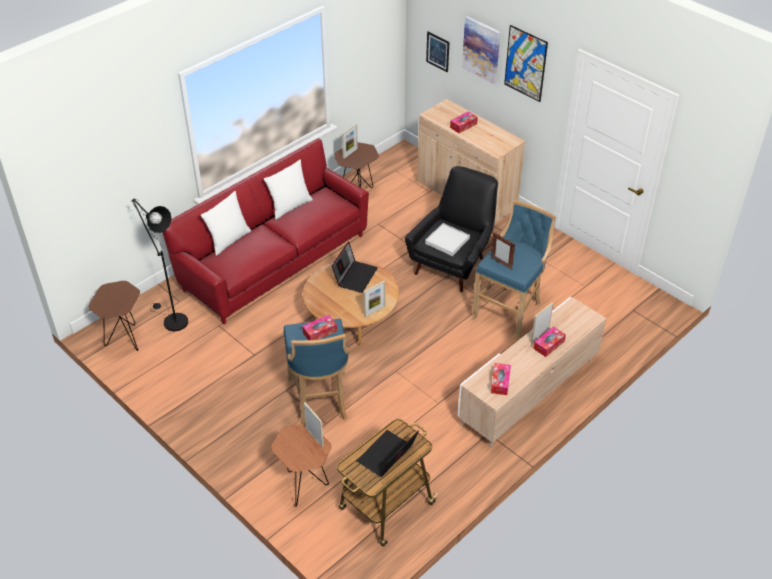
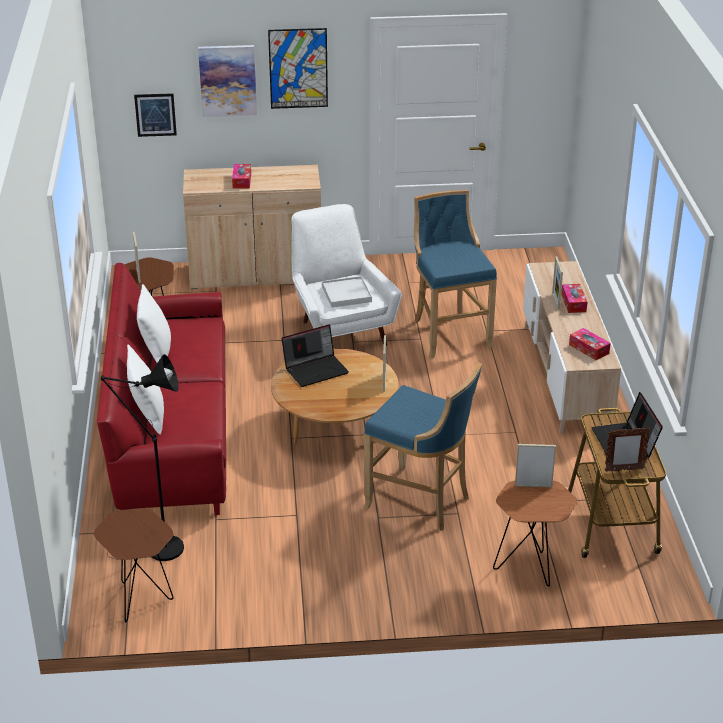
camera: 50 degrees left, 10 degrees down
tissue box [302,315,337,340] -> none
laptop [332,241,378,293] -> laptop turned 90 degrees clockwise [281,324,349,387]
black armchair [405,166,498,292] -> white armchair [291,204,402,346]
picture frame [491,232,515,269] -> picture frame moved to [605,427,650,472]

